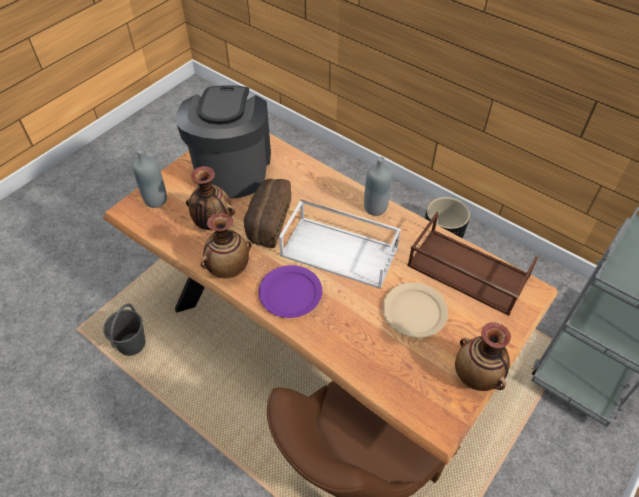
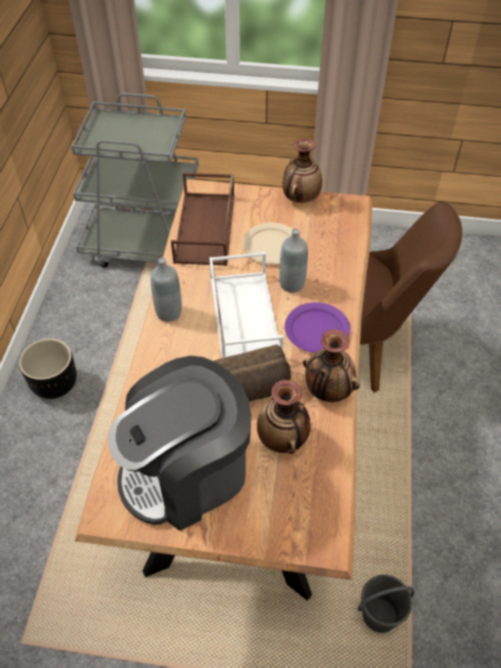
camera: 120 degrees left, 0 degrees up
grey bottle [133,149,167,208] -> grey bottle moved to [279,229,308,293]

